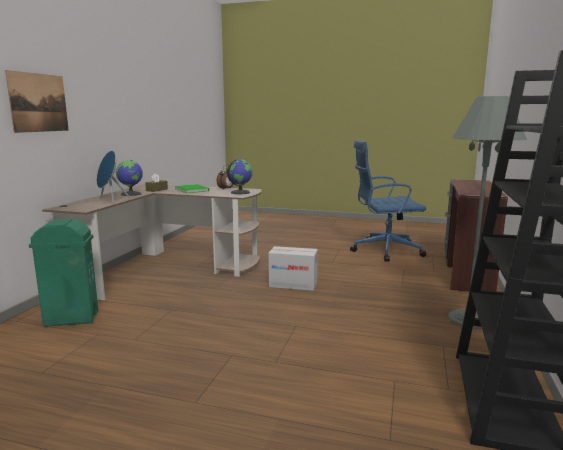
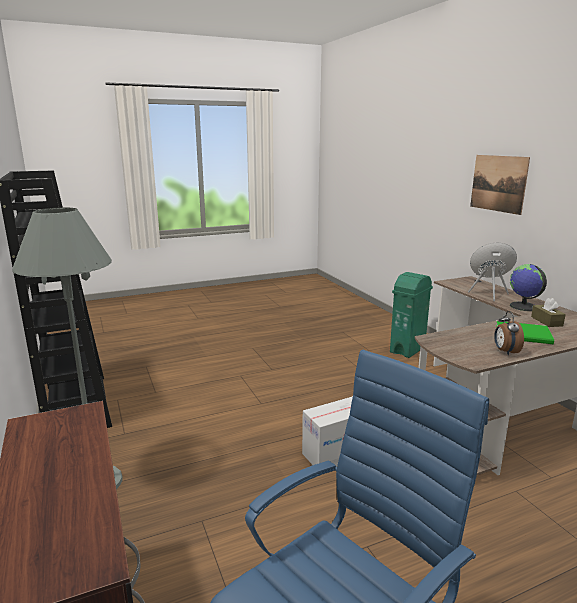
camera: 140 degrees right, 5 degrees up
globe [227,159,253,194] -> none

